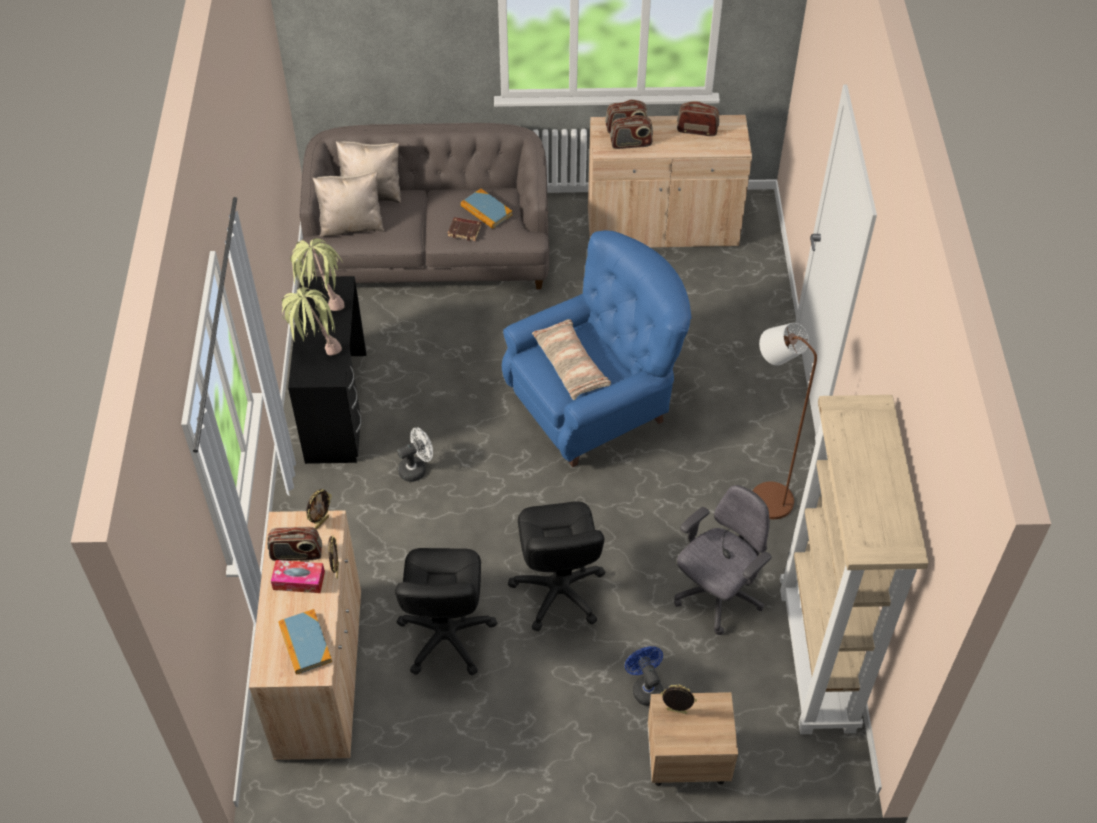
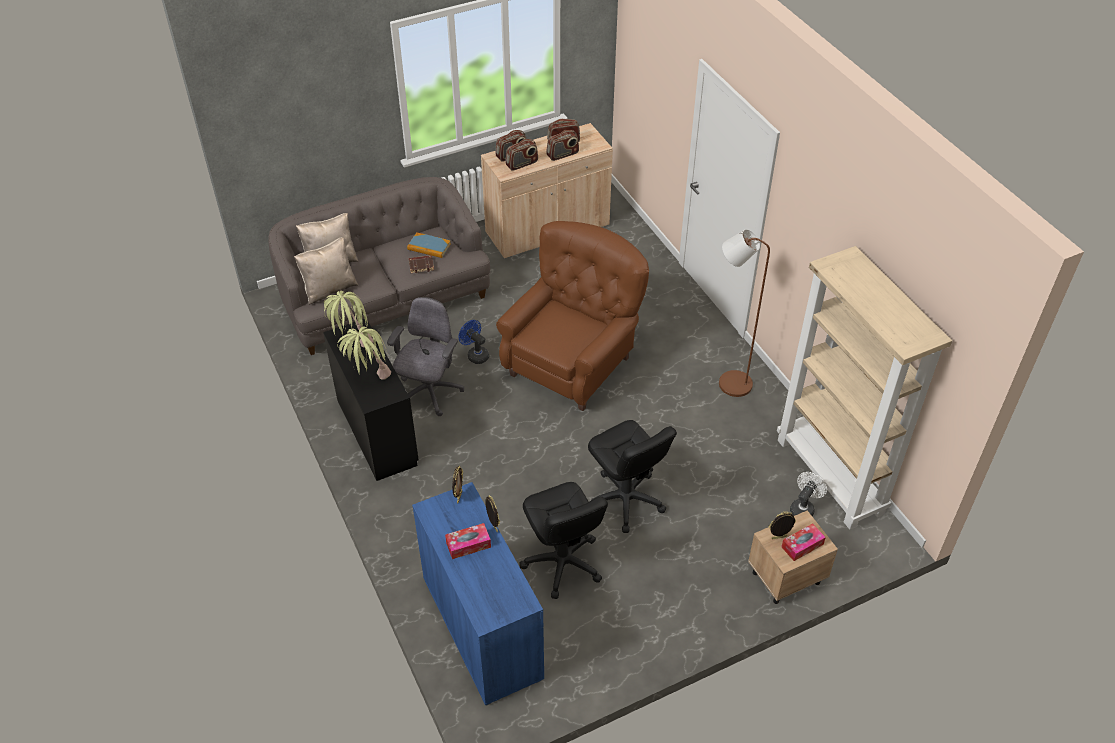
camera: 25 degrees left, 5 degrees down
beige cabinet [249,510,361,760] -> blue cabinet [412,482,544,706]
radio [267,527,322,561] -> radio moved to [546,130,579,161]
book [278,609,332,674] -> none
white fan [397,427,433,482] -> white fan moved to [790,472,827,517]
blue armchair [502,230,691,467] -> brown armchair [496,221,649,411]
pillow [532,319,611,400] -> none
blue fan [625,646,664,706] -> blue fan moved to [459,320,489,364]
grey office chair [674,485,772,635] -> grey office chair moved to [387,297,464,416]
none -> tissue box [781,523,826,561]

